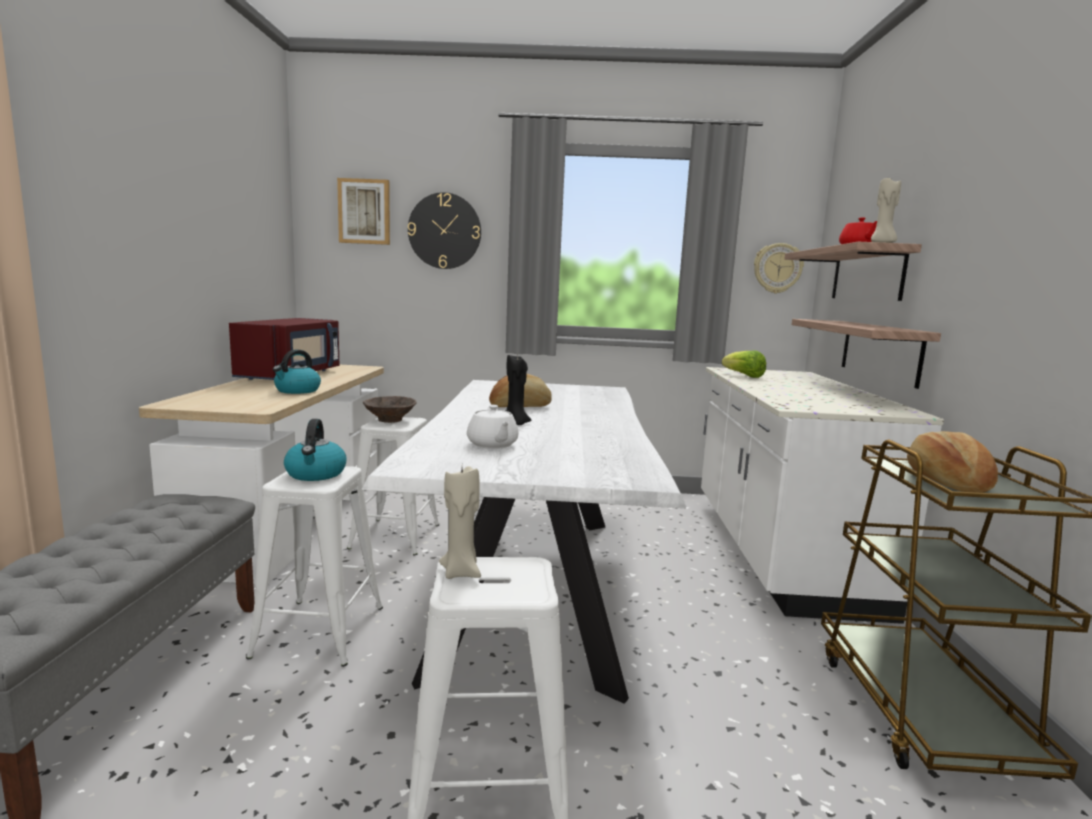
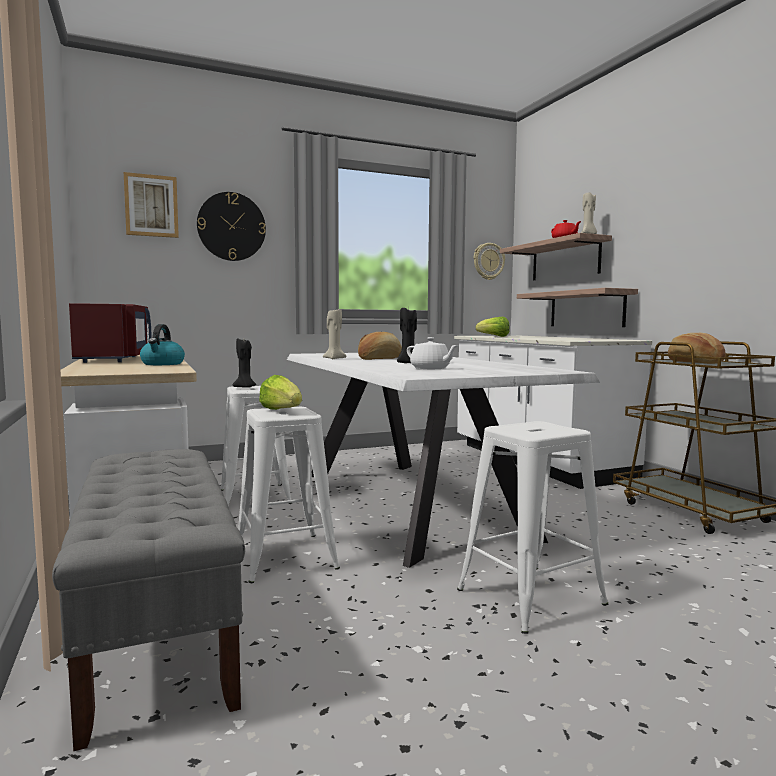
camera: 25 degrees left, 5 degrees down
kettle [284,419,347,481] -> lettuce [259,375,302,410]
brown bowl [363,396,417,423] -> black candle [233,338,256,388]
beige candle [439,466,481,579] -> beige candle moved to [323,309,346,359]

